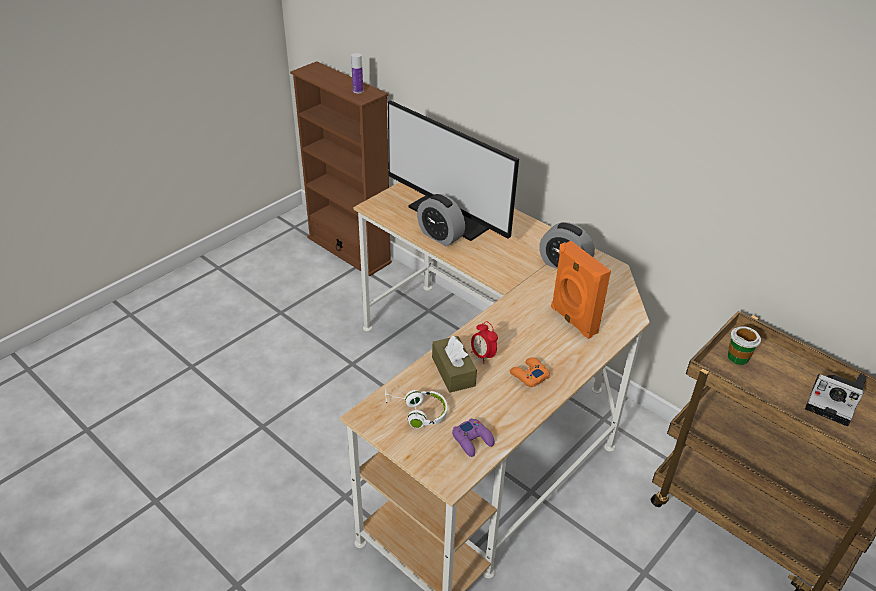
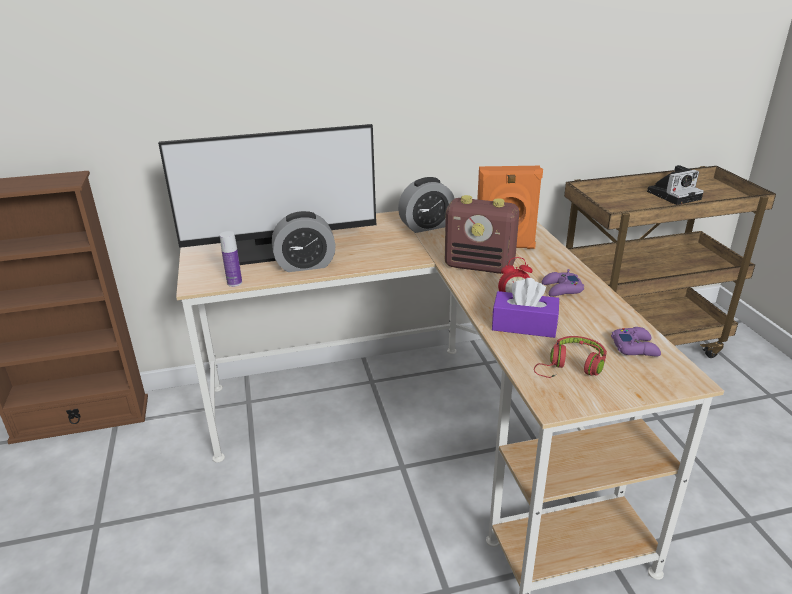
camera: 55 degrees left, 10 degrees down
bottle [351,53,363,93] -> bottle moved to [220,231,242,287]
white headphones [385,388,447,428] -> red headphones [534,336,607,378]
brown tissue box [432,335,477,393] -> purple tissue box [492,278,559,338]
orange game controller [510,357,550,387] -> purple game controller [542,269,584,297]
cup [728,326,761,365] -> none
none -> radio [445,195,519,274]

